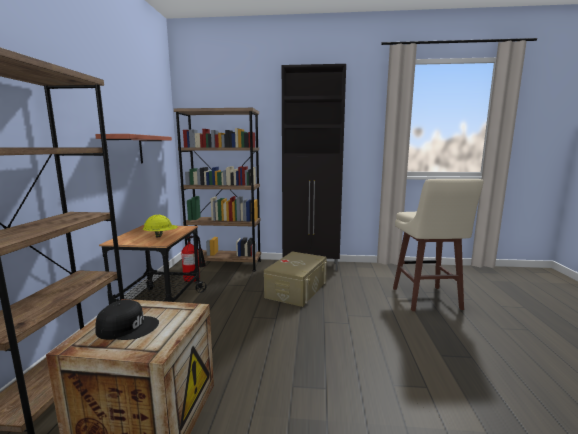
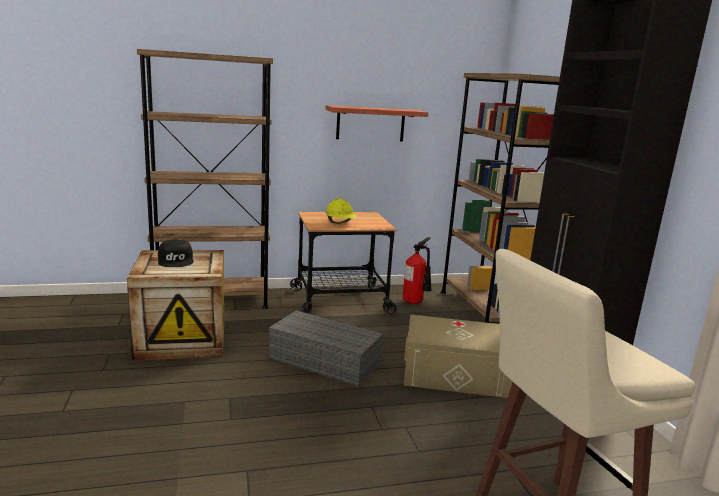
camera: 70 degrees right, 5 degrees up
none -> grey storage box [269,310,384,387]

